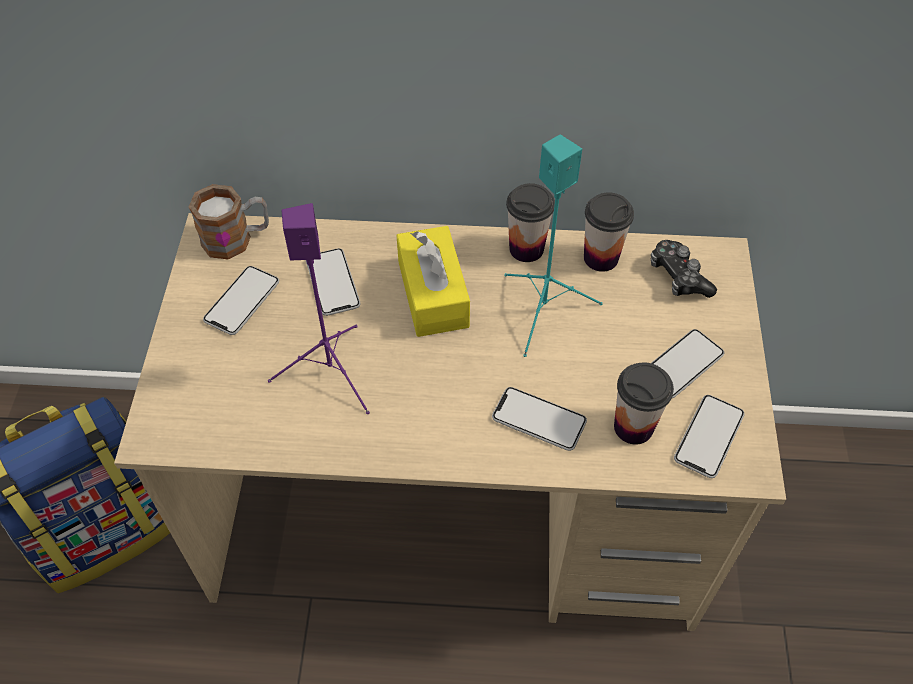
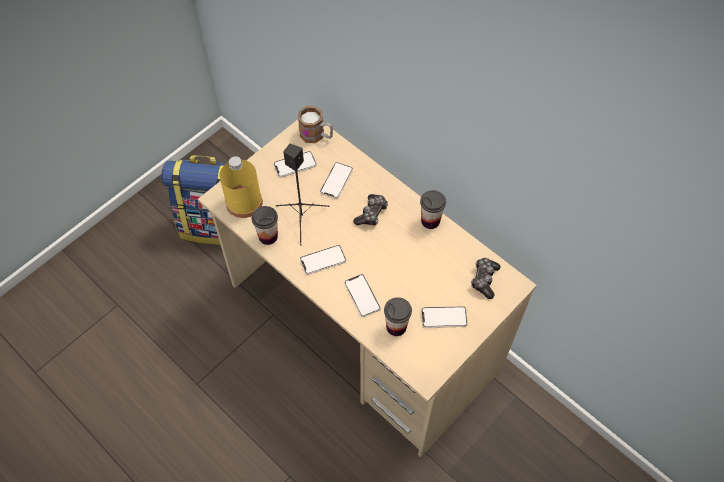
camera: 40 degrees right, 5 degrees up
purple speaker [268,203,370,414] -> black speaker [276,144,329,246]
yellow tissue box [396,226,470,337] -> game controller [353,194,388,225]
turquoise speaker [504,134,603,357] -> none
cup [584,192,634,272] -> cup moved to [252,206,278,245]
phone [674,395,744,478] -> phone moved to [300,245,346,275]
none -> yellow bottle [219,156,262,218]

